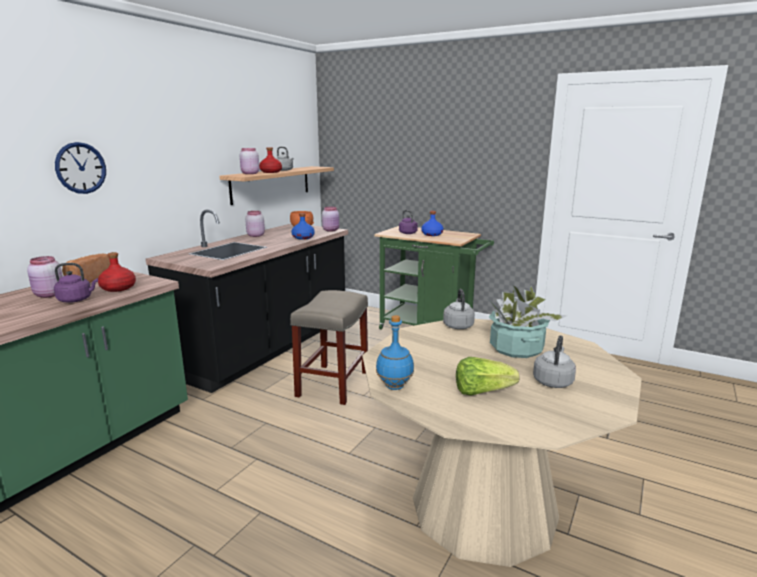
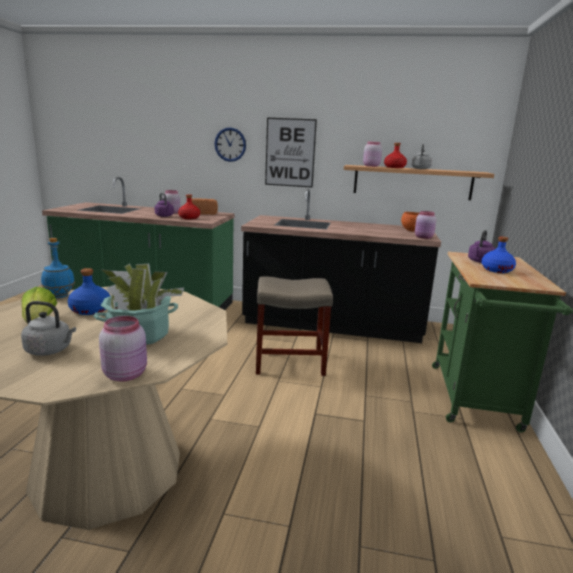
camera: 70 degrees right, 0 degrees up
pink jar [245,211,265,237] -> pink jar moved to [99,316,147,382]
blue bottle [291,213,315,240] -> blue bottle moved to [68,268,110,315]
grey kettle [443,289,475,329] -> none
none -> picture [265,118,317,188]

